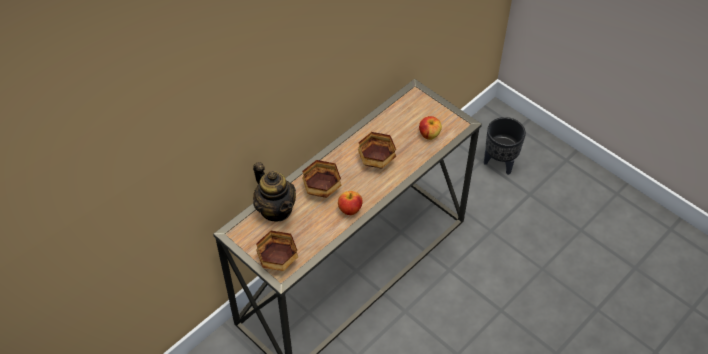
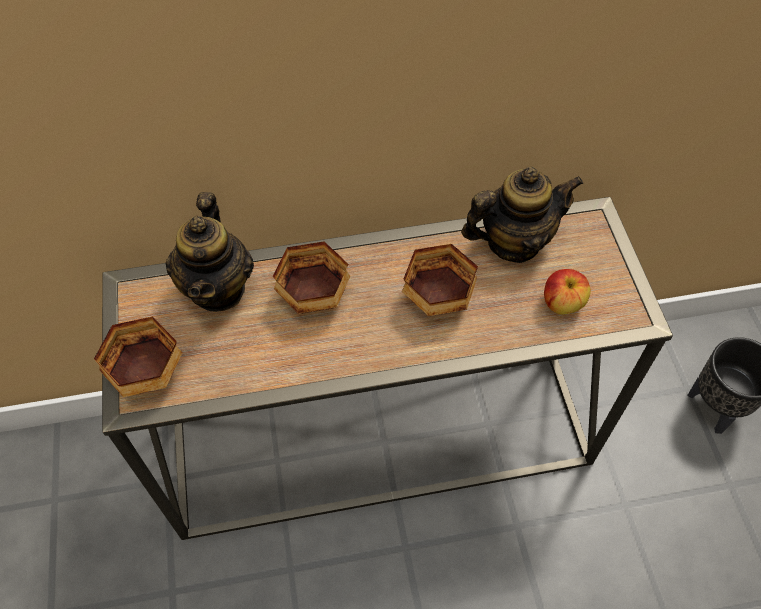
camera: 35 degrees right, 5 degrees up
apple [338,191,363,215] -> none
none -> teapot [461,167,584,263]

